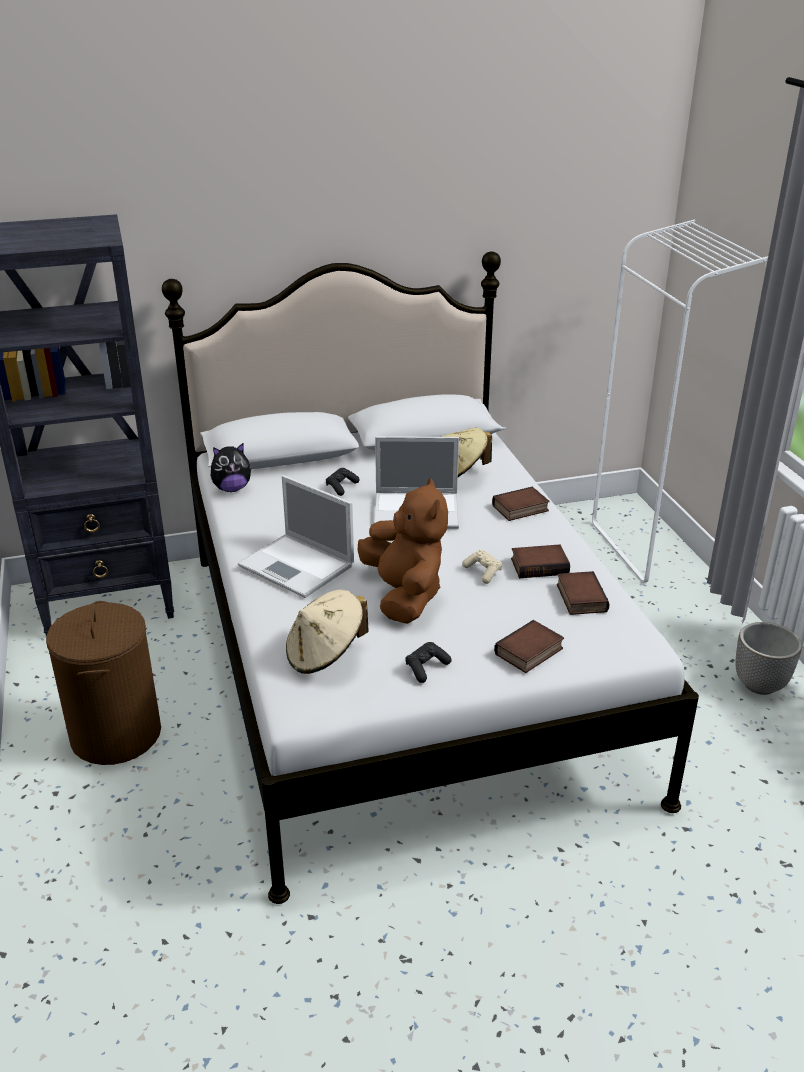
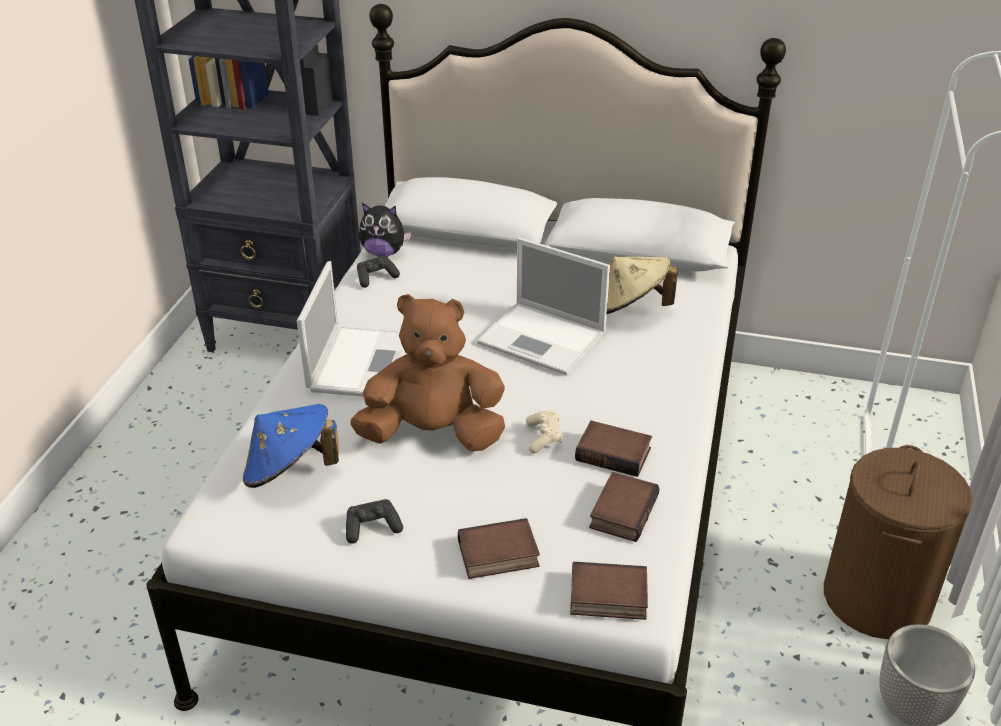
camera: 30 degrees right, 5 degrees up
brown laundry basket [46,601,161,765] -> brown laundry basket moved to [824,445,973,639]
laptop [238,475,354,598] -> laptop turned 150 degrees counterclockwise [297,261,407,397]
beige hat [286,590,369,674] -> blue hat [243,404,339,488]
black game controller [326,468,360,496] -> black game controller moved to [357,256,400,288]
brown plush toy [358,478,448,624] -> brown plush toy turned 105 degrees counterclockwise [350,294,505,452]
book [492,487,550,521] -> book moved to [570,562,648,620]

